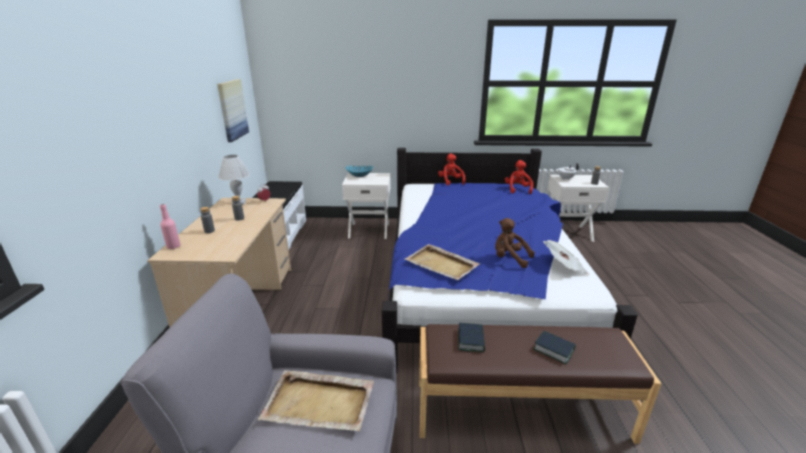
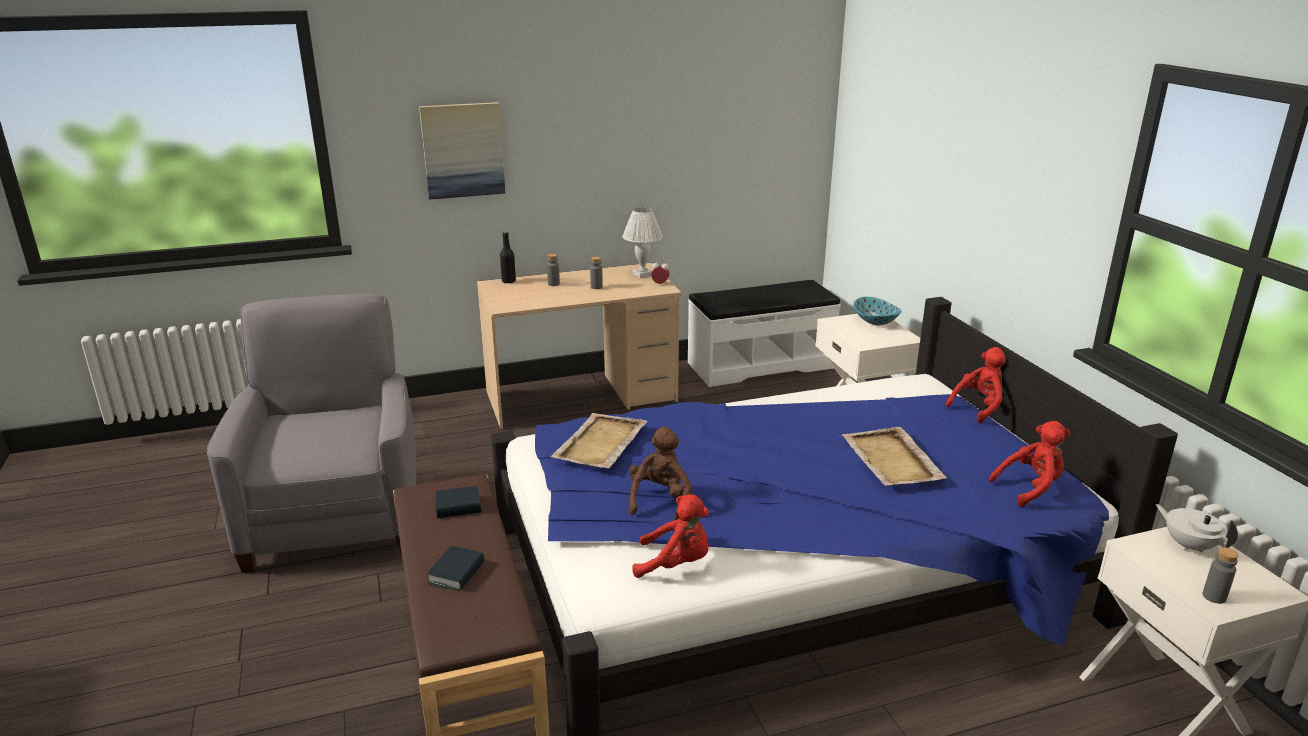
camera: 70 degrees right, 0 degrees up
pink bottle [160,204,181,249] -> black bottle [500,232,516,283]
picture [217,79,249,142] -> picture moved to [419,102,506,200]
beige tray [258,370,374,431] -> beige tray moved to [842,427,947,486]
newspaper [543,240,589,275] -> red plush toy [632,494,709,578]

